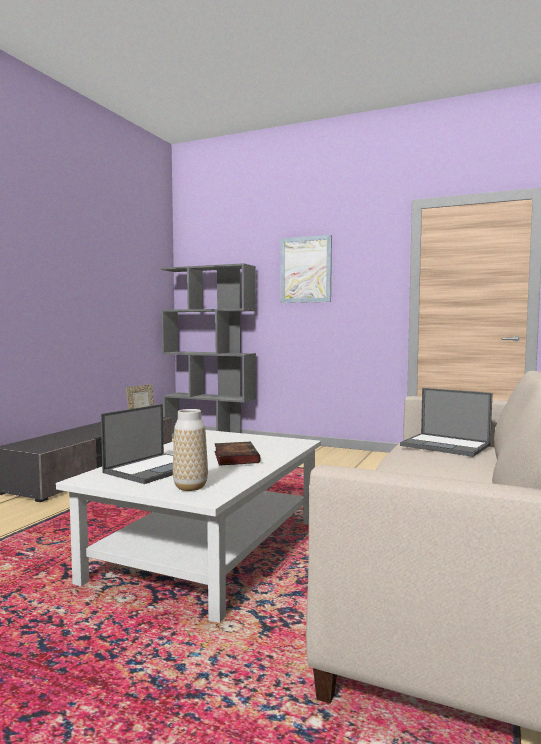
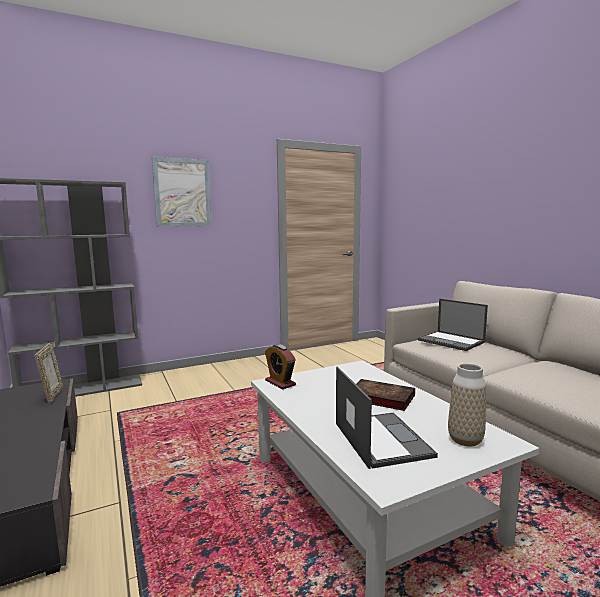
camera: 50 degrees left, 5 degrees up
laptop [400,388,492,457] -> laptop turned 60 degrees clockwise [418,299,488,351]
none -> alarm clock [265,344,296,389]

